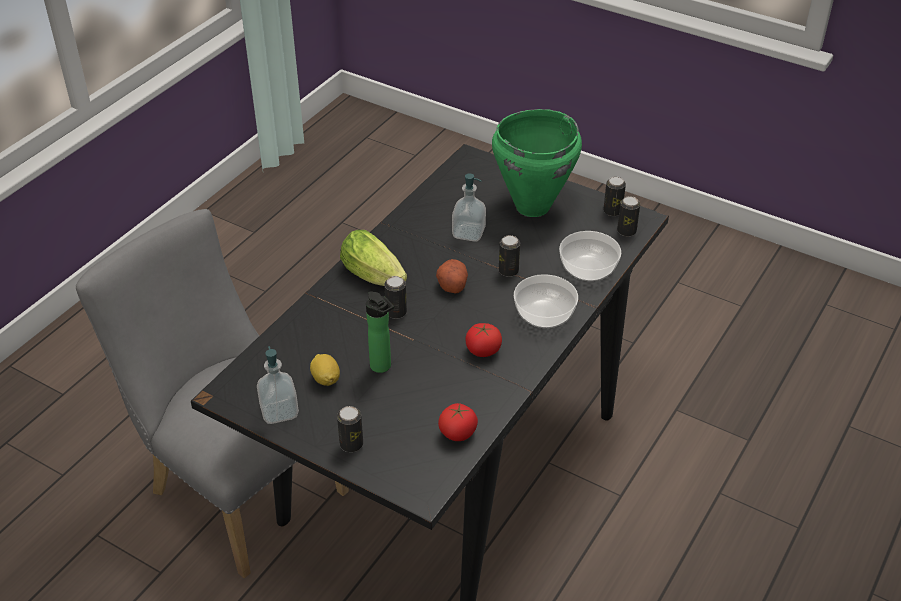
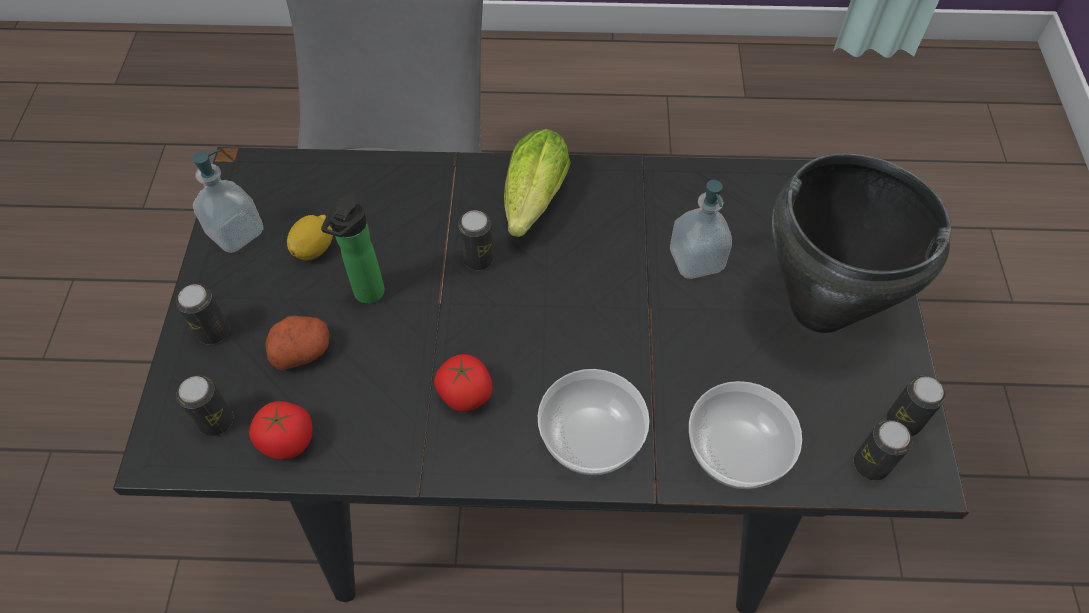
camera: 60 degrees right, 15 degrees up
potato [436,259,468,293] -> potato moved to [266,315,330,370]
green cooking pot [492,109,582,217] -> black cooking pot [772,153,952,333]
can [499,235,520,277] -> can moved to [176,375,233,436]

